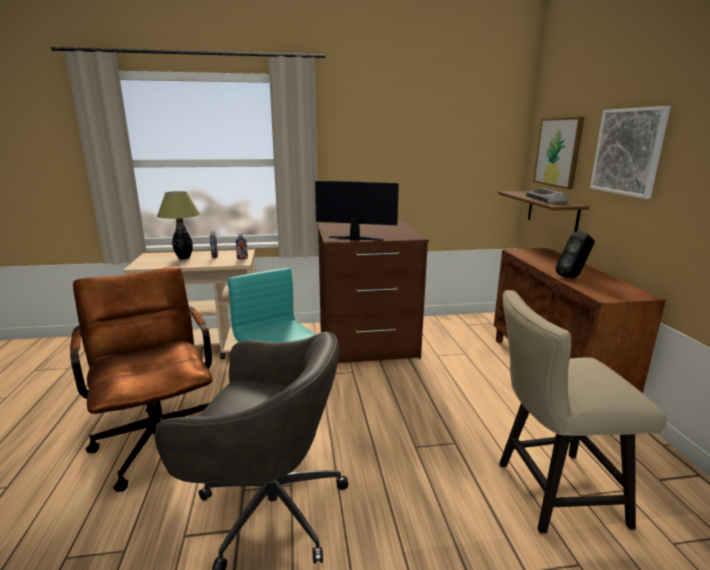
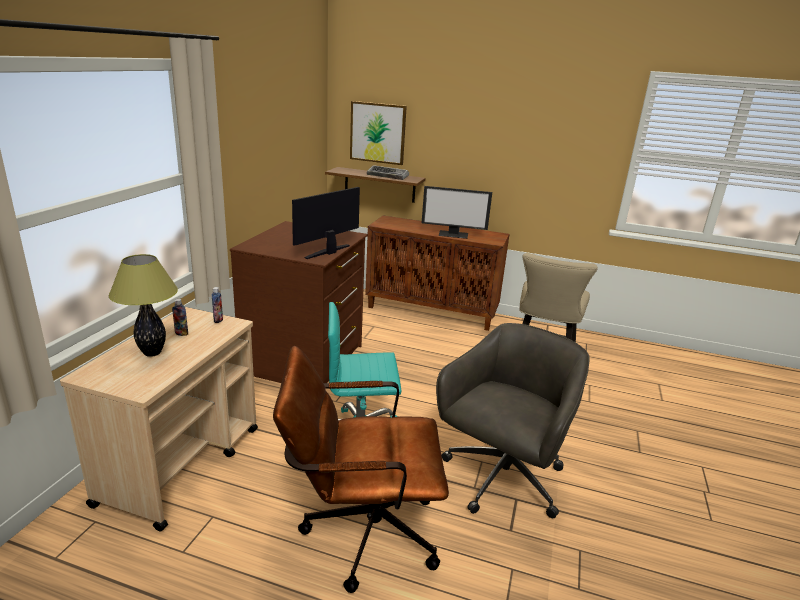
camera: 65 degrees left, 5 degrees up
black speaker [556,231,595,278] -> monitor [422,186,492,239]
picture [590,106,671,199] -> none

